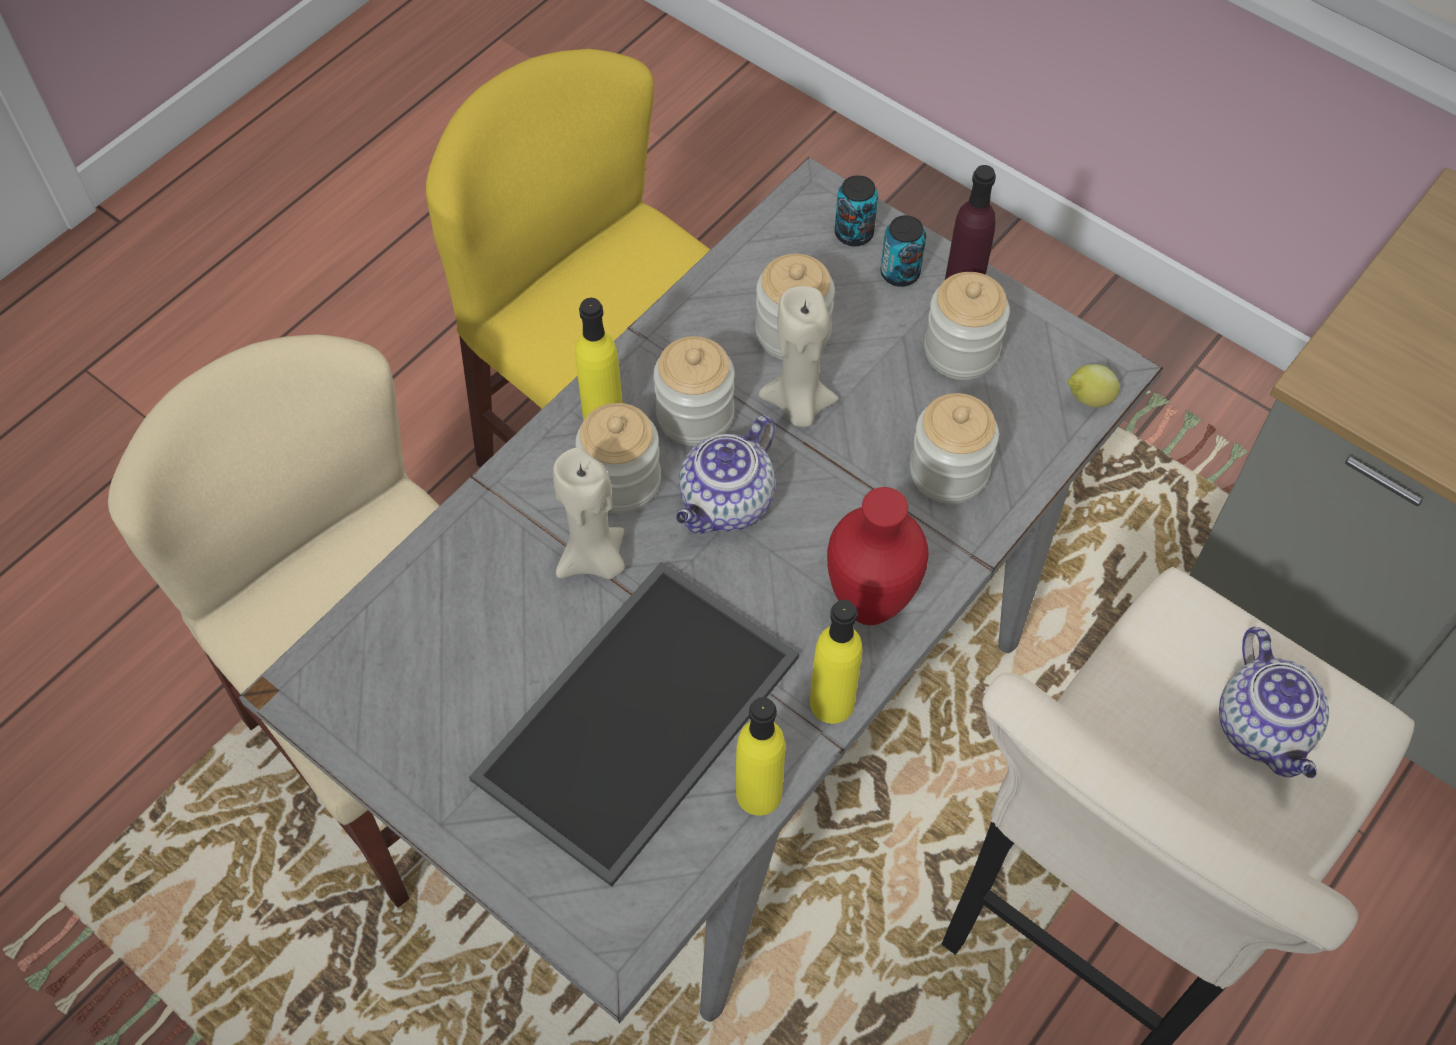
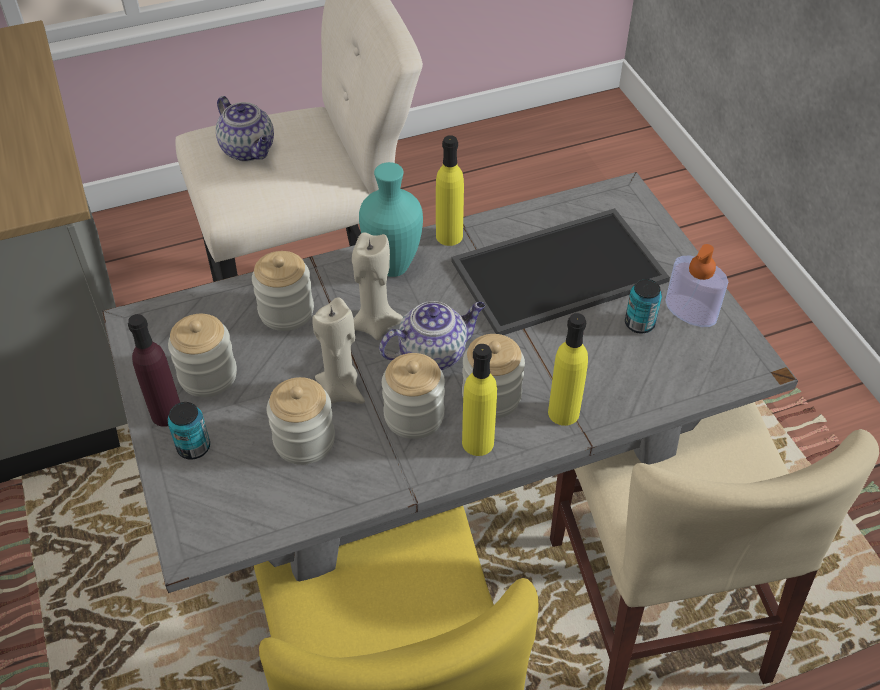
camera: 150 degrees left, 10 degrees down
beige candle [553,448,625,579] -> beige candle moved to [352,232,403,340]
yellow bottle [736,697,785,816] -> yellow bottle moved to [548,313,588,426]
red vase [827,487,929,625] -> turquoise vase [359,162,423,277]
can [835,175,878,246] -> can moved to [625,279,662,334]
lemon [1068,364,1119,408] -> none
teapot [1219,627,1329,778] -> teapot turned 120 degrees clockwise [216,96,274,161]
none -> soap dispenser [665,244,728,327]

